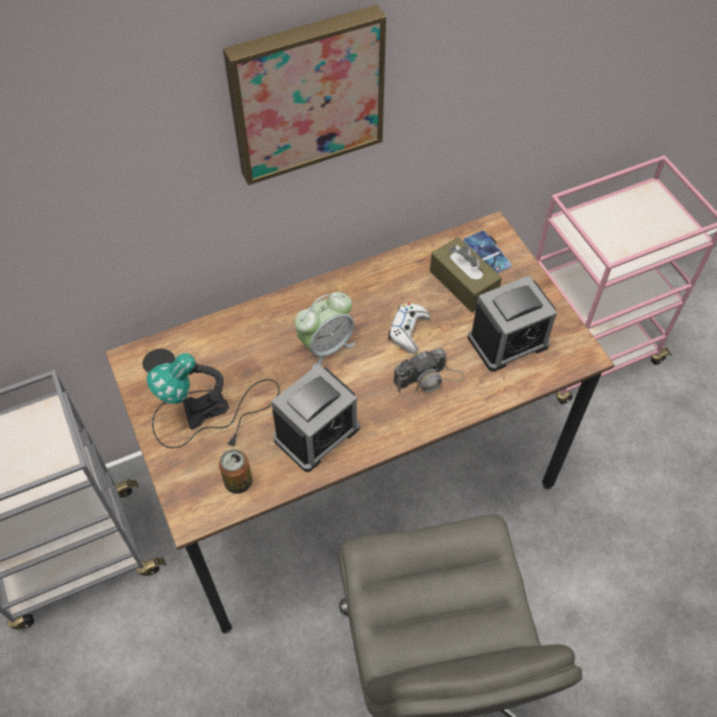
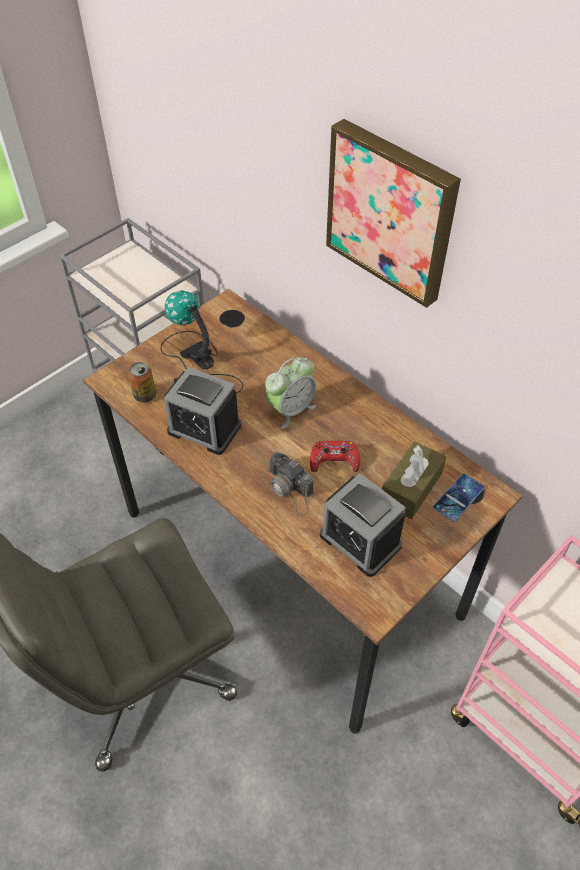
camera: 70 degrees right, 5 degrees down
alarm clock [294,292,355,368] -> alarm clock turned 75 degrees counterclockwise [265,357,316,429]
white game controller [388,303,430,354] -> red game controller [310,440,360,472]

